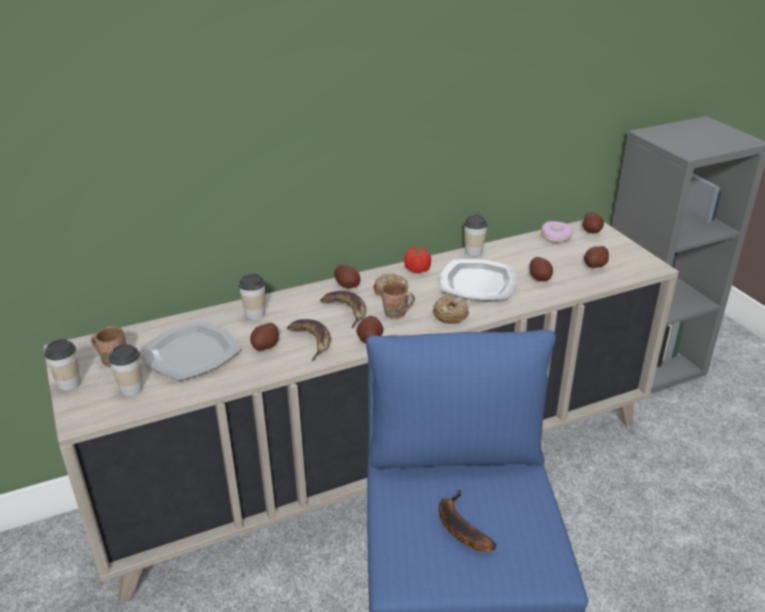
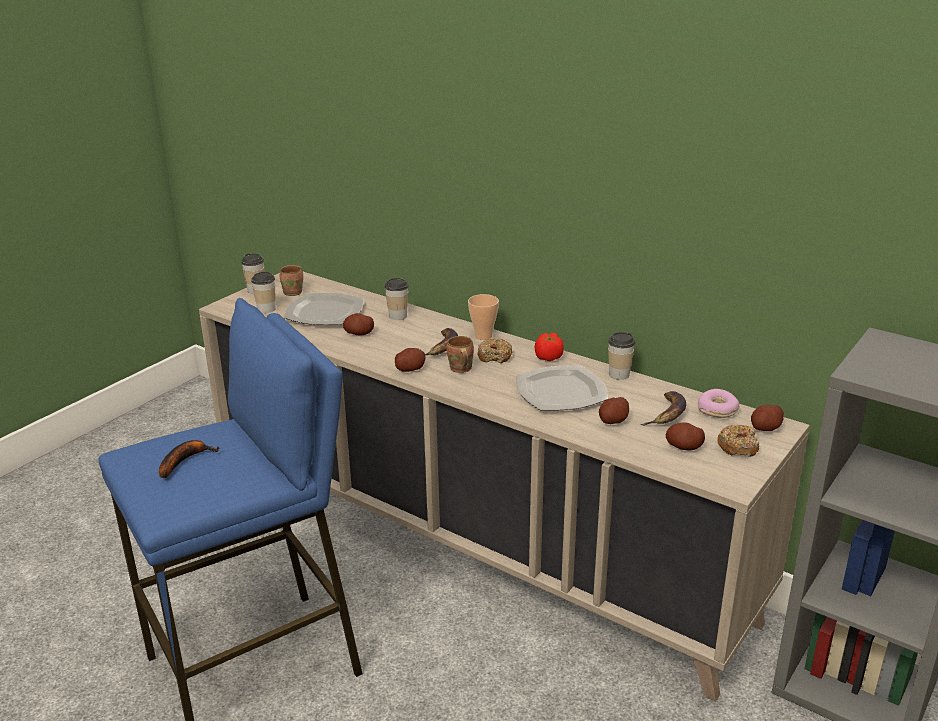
camera: 60 degrees right, 5 degrees down
banana [287,319,331,361] -> banana moved to [641,391,686,426]
potato [334,265,361,288] -> cup [468,294,499,340]
donut [433,295,469,324] -> donut moved to [717,425,759,457]

